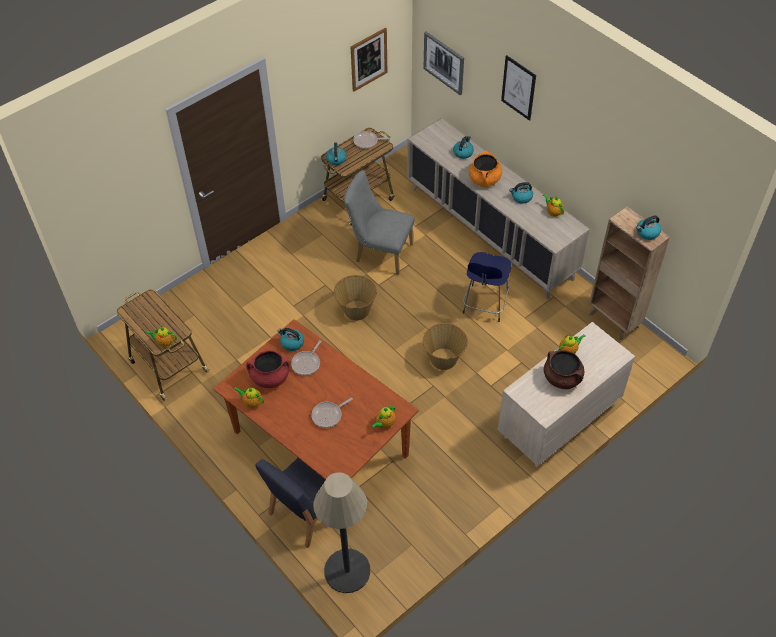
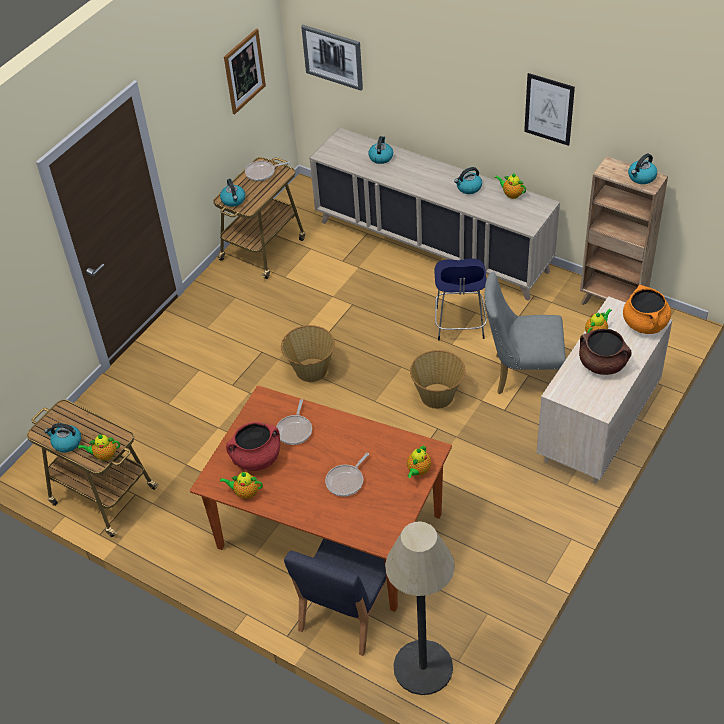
camera: 15 degrees left, 5 degrees down
kettle [278,328,304,351] -> kettle moved to [44,423,81,452]
grey chair [344,170,415,275] -> grey chair moved to [485,272,566,394]
orange cooking pot [469,151,502,187] -> orange cooking pot moved to [623,285,671,334]
picture [501,55,536,121] -> picture moved to [524,73,575,146]

